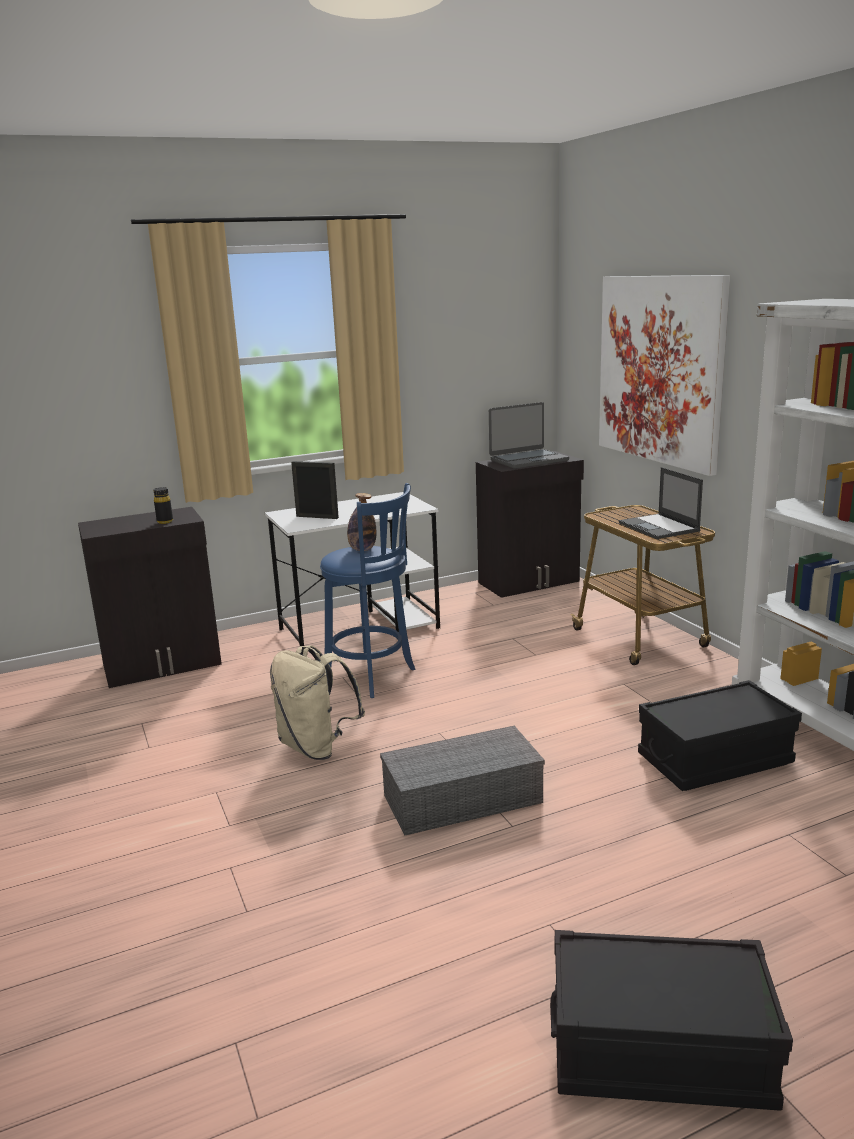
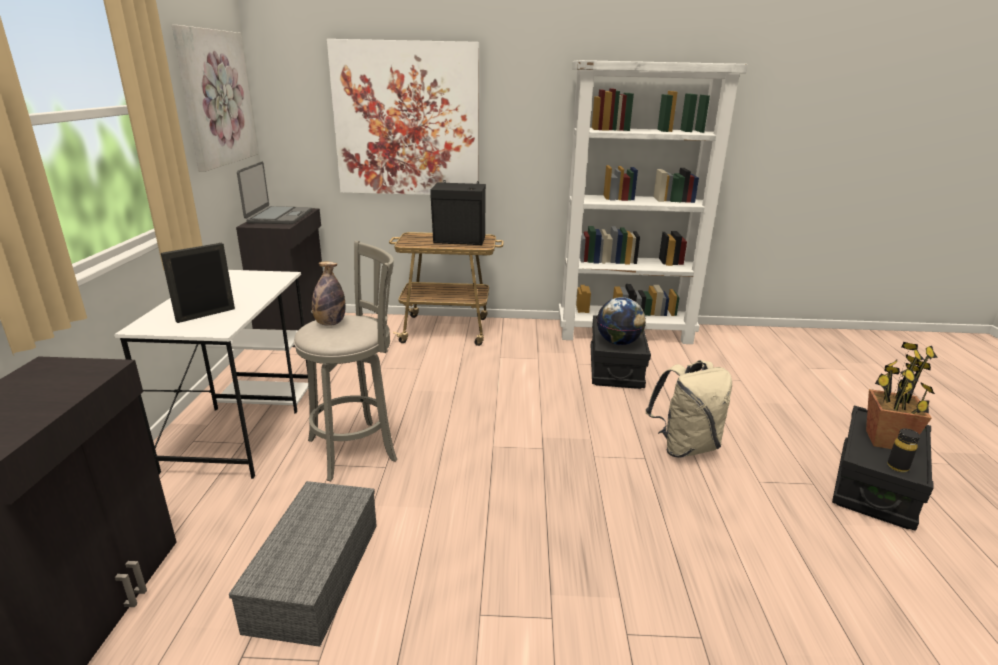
camera: 65 degrees left, 5 degrees up
black bottle [153,487,173,524] -> black bottle moved to [887,428,920,472]
beige backpack [270,645,365,760] -> beige backpack moved to [645,360,732,458]
blue stool [320,483,416,698] -> grey stool [294,241,397,481]
grey storage box [380,726,545,835] -> grey storage box moved to [229,481,377,647]
laptop [619,467,703,539] -> black speaker [430,180,486,245]
none -> picture [172,25,258,172]
none -> globe [597,297,646,345]
none -> potted plant [866,342,938,449]

